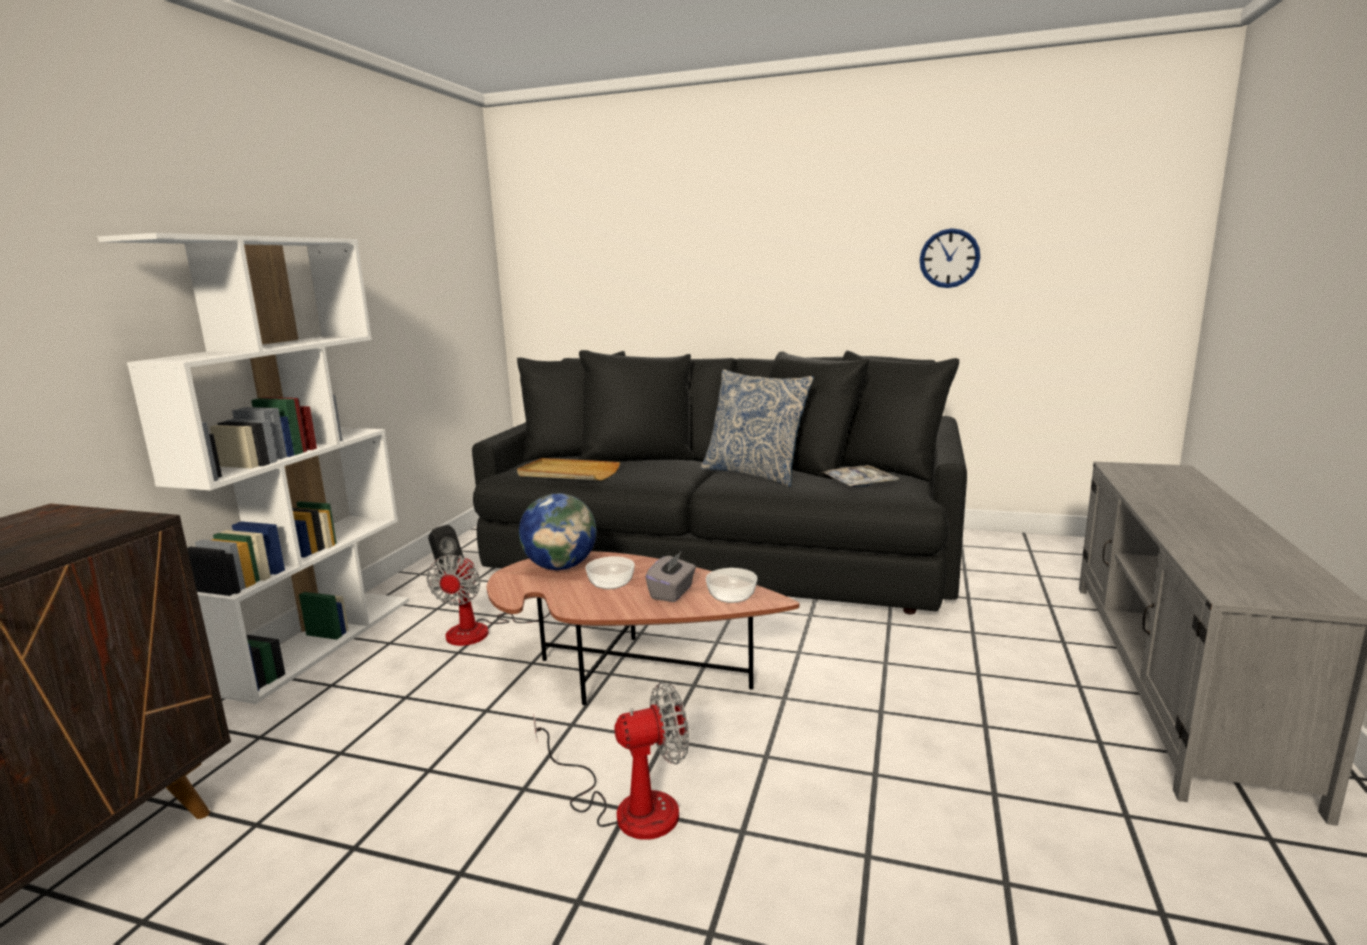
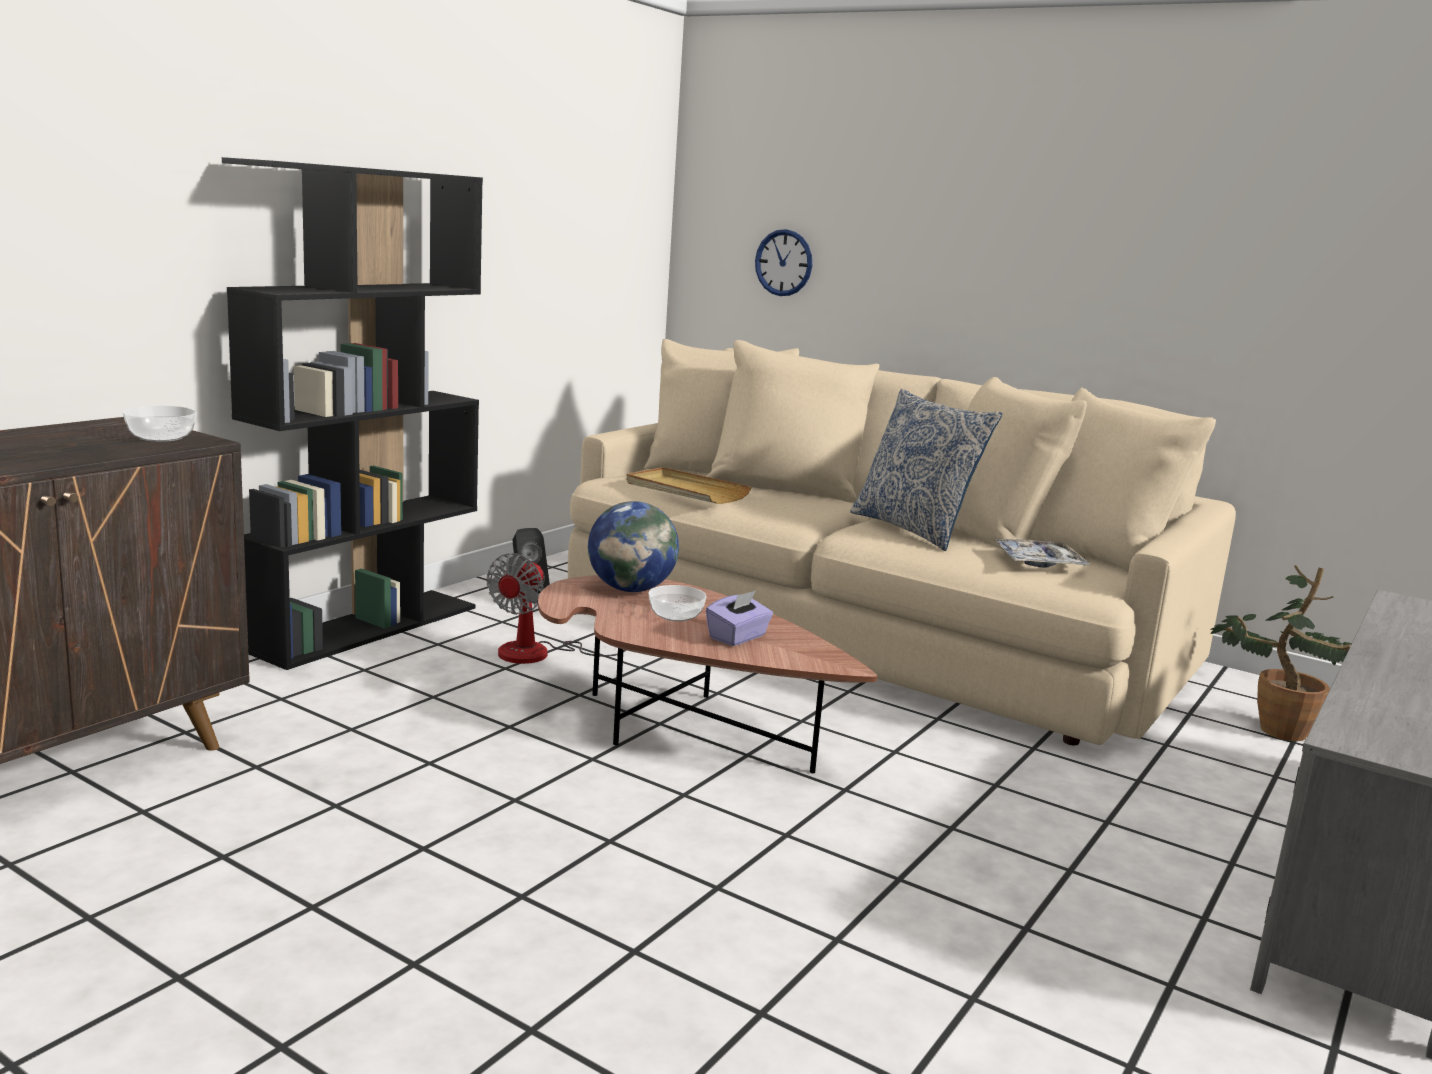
camera: 15 degrees right, 0 degrees up
white bookcase [97,233,409,704] -> black bookcase [222,157,483,670]
black sofa [472,350,967,614] -> beige sofa [568,339,1236,745]
fan [533,682,689,840] -> none
grey tissue box [645,552,696,602] -> purple tissue box [706,591,773,646]
bowl [706,568,757,603] -> bowl moved to [123,406,197,442]
wall clock [920,228,980,288] -> wall clock moved to [755,229,812,296]
none -> potted plant [1210,565,1352,741]

